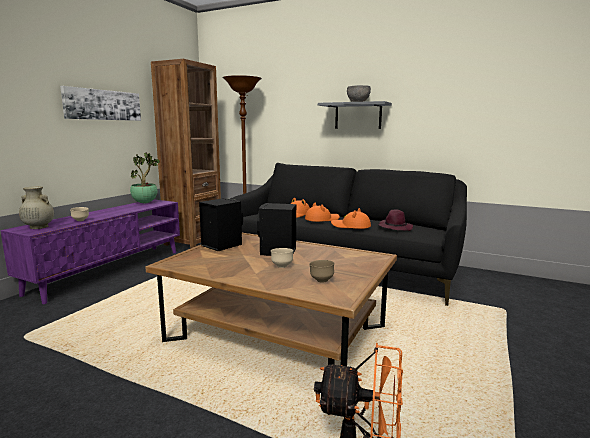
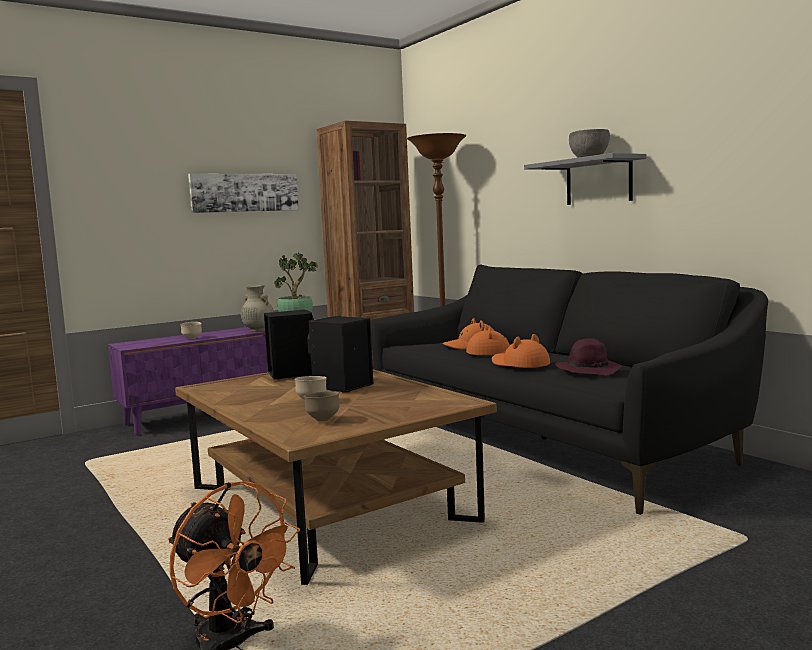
camera: 30 degrees right, 5 degrees down
beige vase [19,186,54,229] -> beige vase moved to [241,285,274,332]

